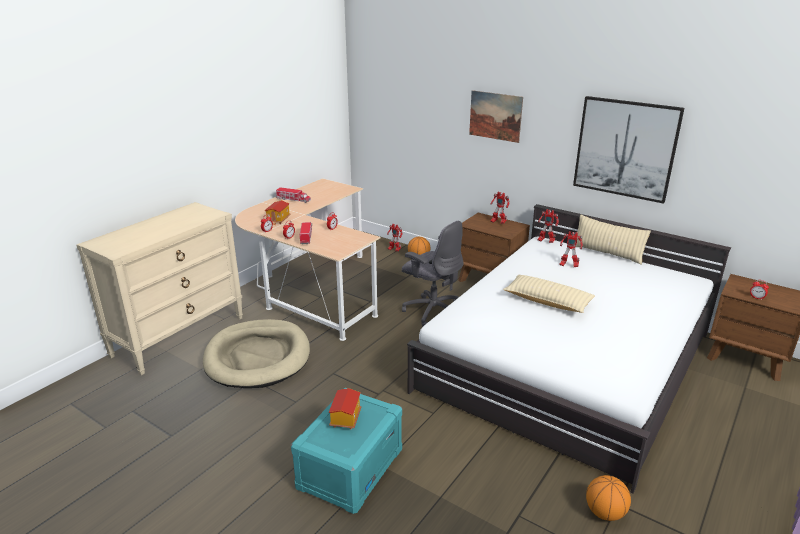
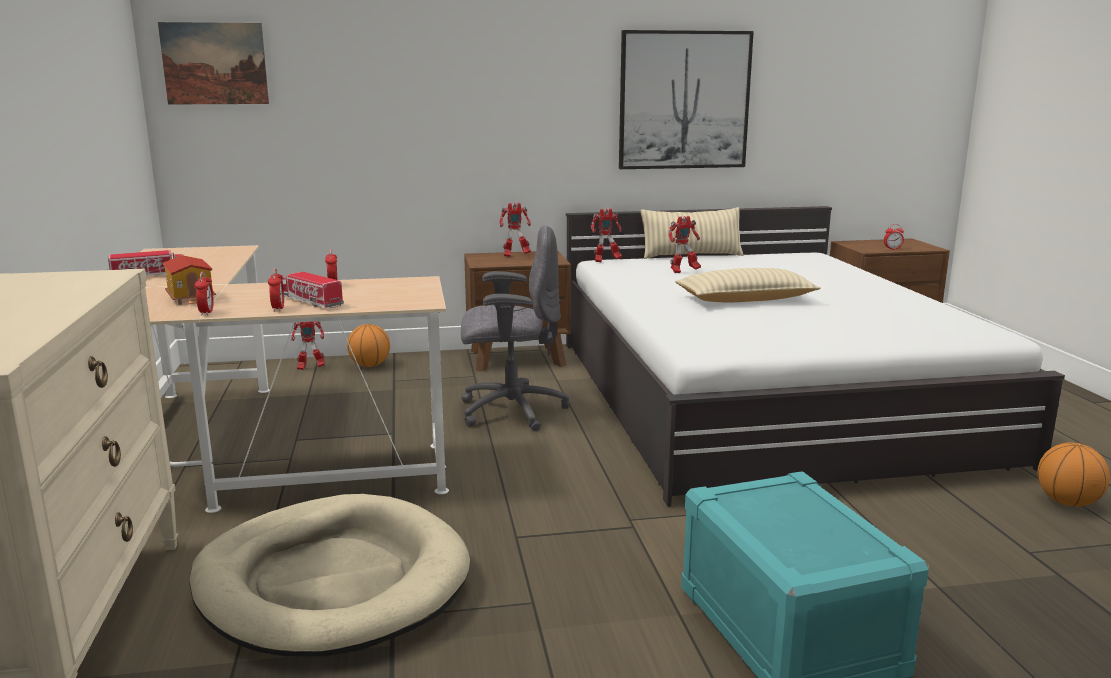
camera: 45 degrees left, 10 degrees down
toy house [329,388,361,429] -> none
picture [469,90,523,143] -> picture moved to [158,22,269,105]

